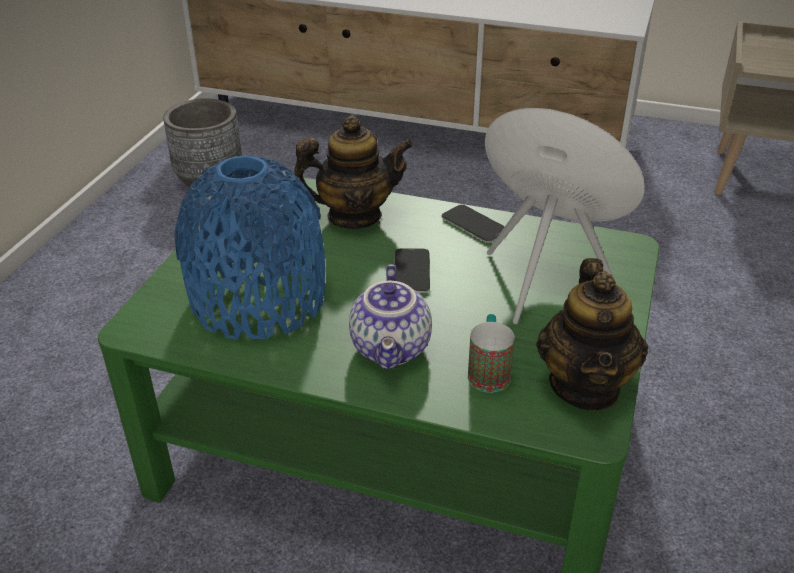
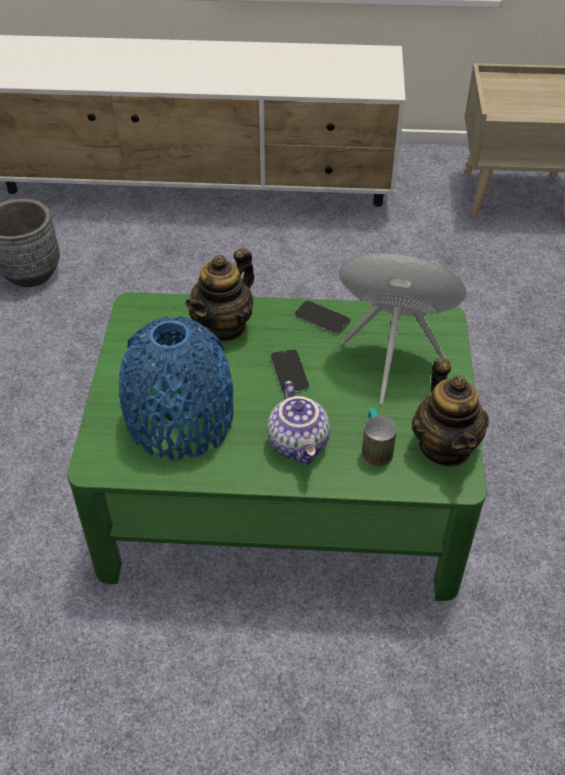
camera: 15 degrees left, 10 degrees up
teapot [294,116,413,229] -> teapot turned 150 degrees clockwise [185,248,255,343]

